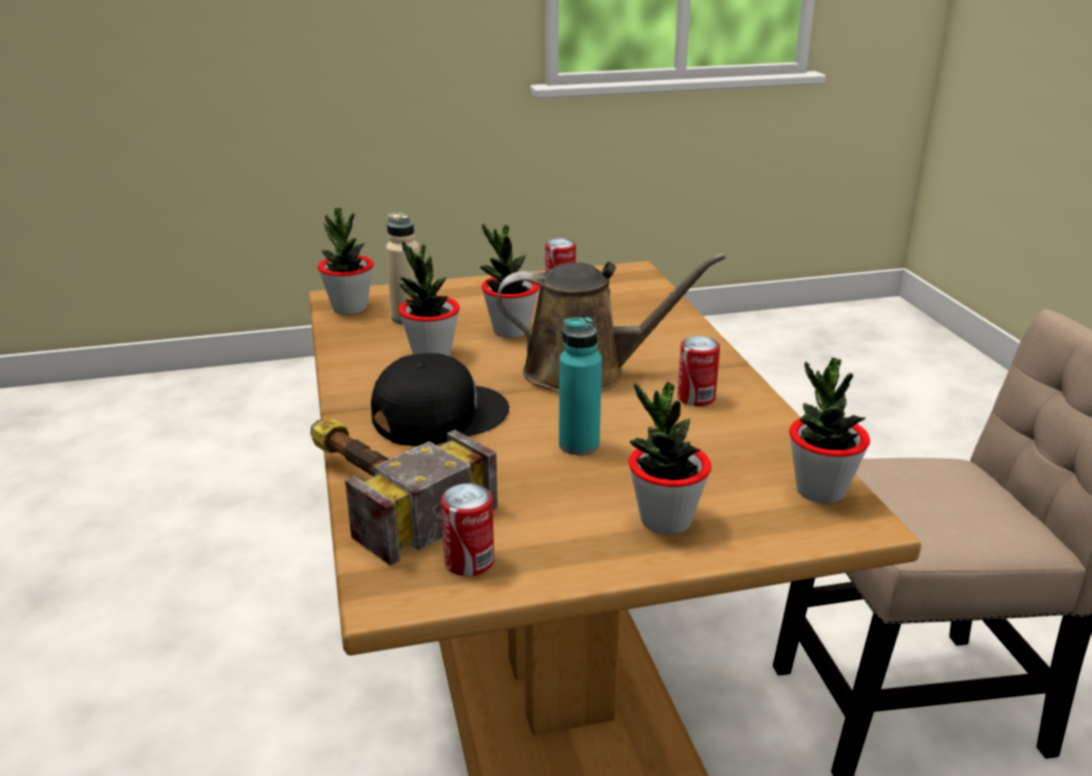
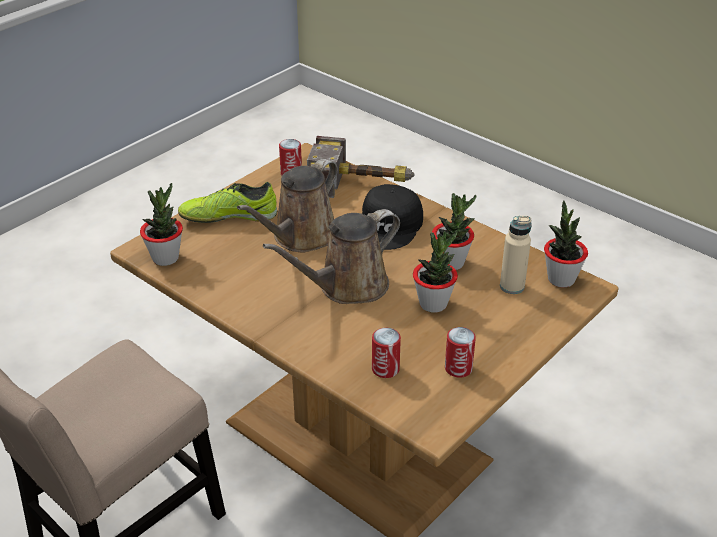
camera: 145 degrees right, 10 degrees up
turquoise bottle [559,317,602,455] -> brown watering can [237,159,338,252]
potted plant [629,382,711,535] -> shoe [178,182,277,223]
can [677,336,720,406] -> can moved to [372,328,401,378]

